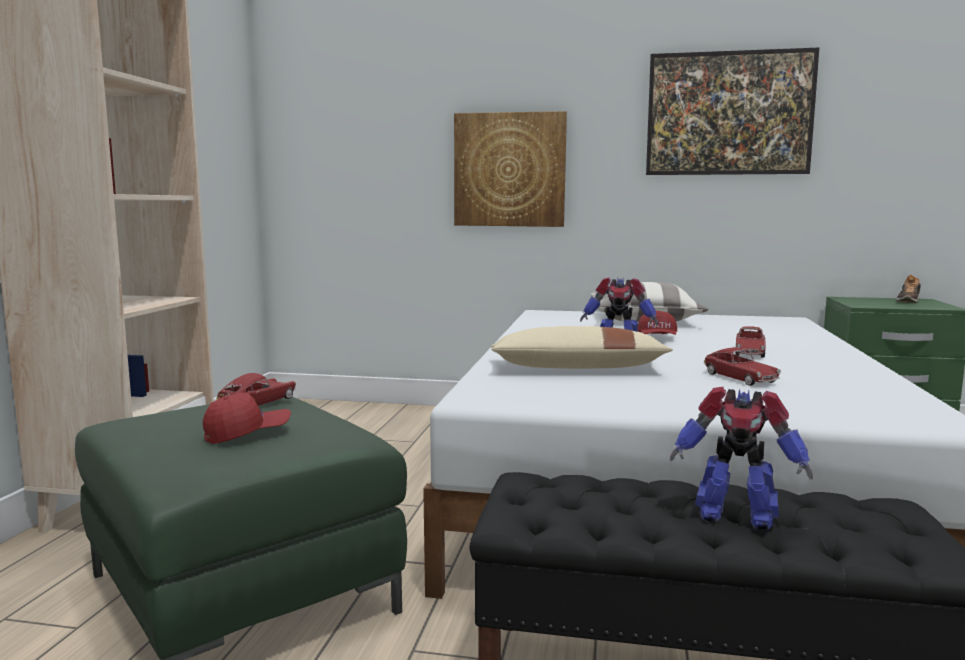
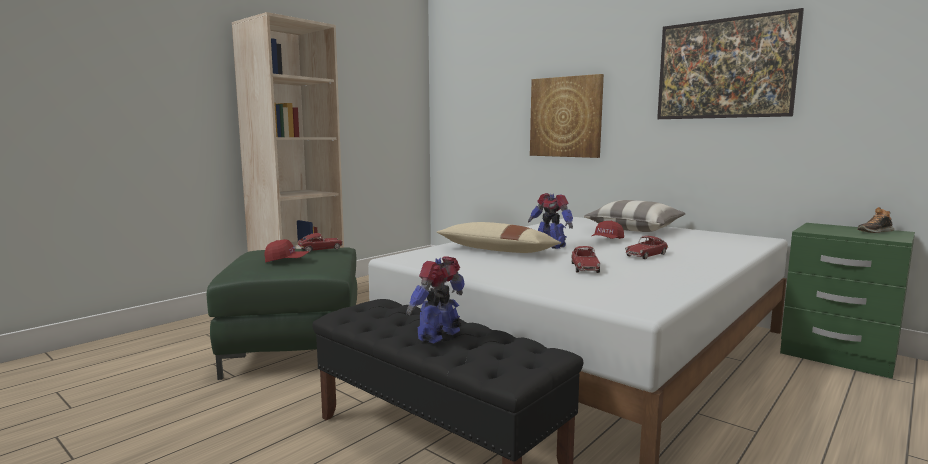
camera: 30 degrees right, 0 degrees up
toy robot [670,387,813,530] -> toy robot turned 75 degrees clockwise [406,256,465,343]

